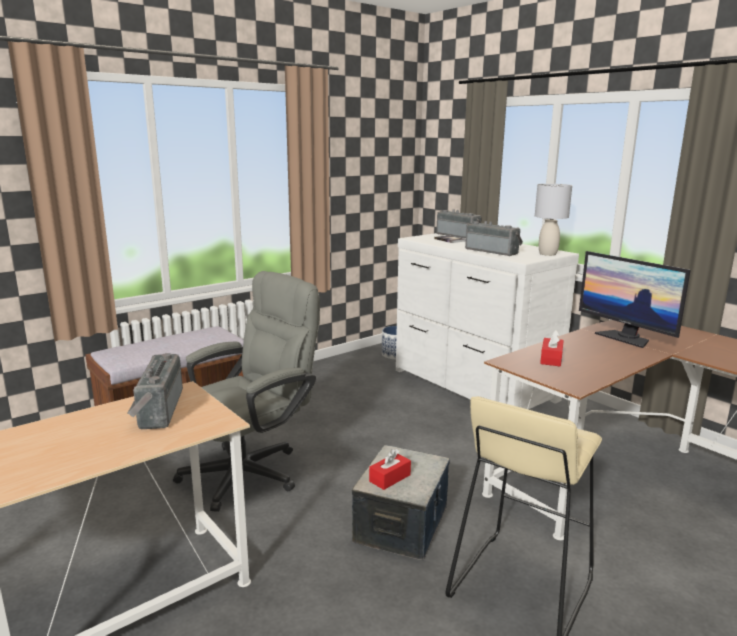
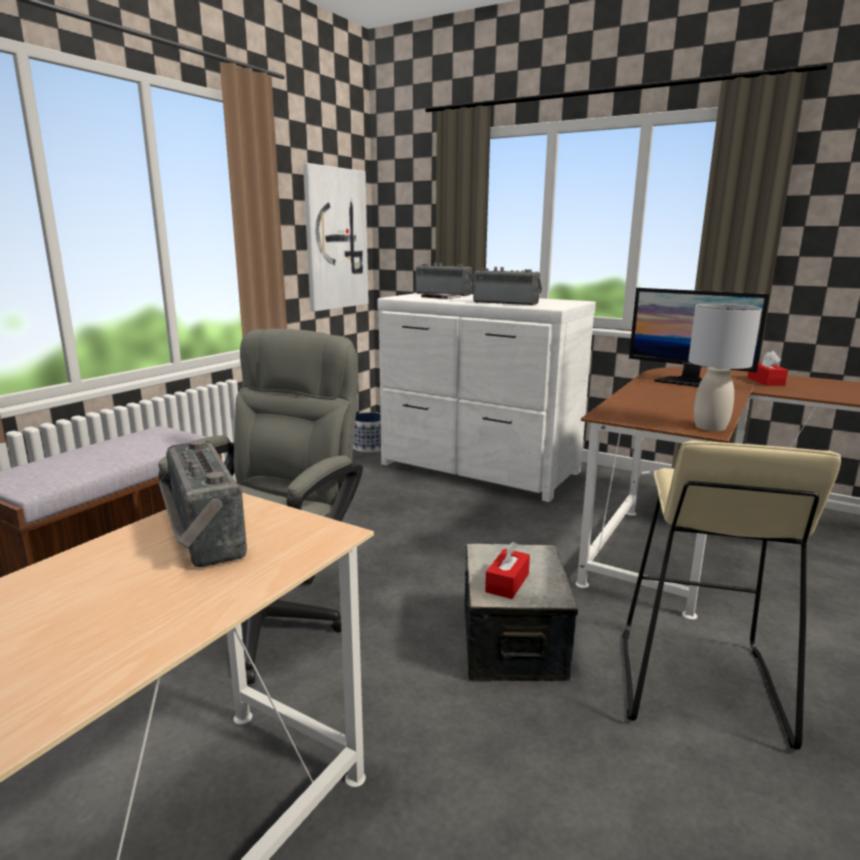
camera: 20 degrees left, 0 degrees up
grey table lamp [535,184,572,256] -> grey table lamp moved to [688,304,762,431]
red tissue box [540,330,564,367] -> red tissue box moved to [747,351,788,386]
none -> picture [303,163,369,312]

